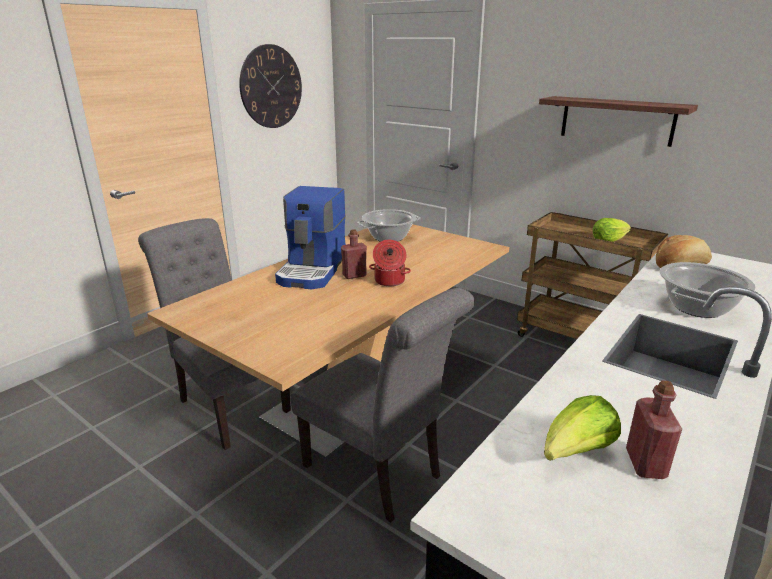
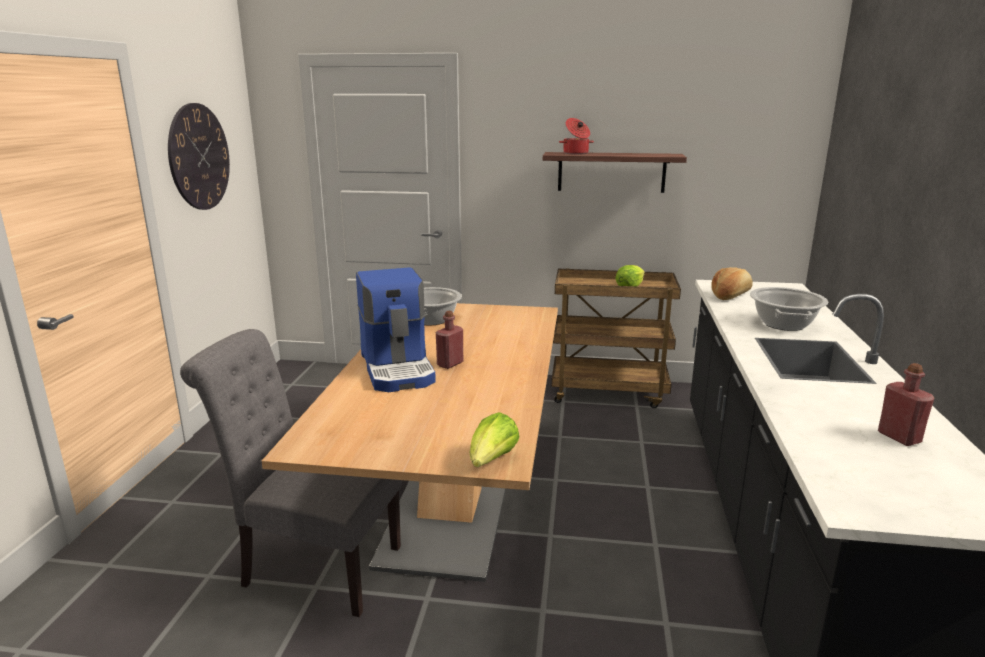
camera: 30 degrees left, 5 degrees down
grey chair [290,288,475,523] -> none
cooking pot [369,240,411,286] -> cooking pot moved to [559,118,594,155]
lettuce [544,395,621,461] -> lettuce moved to [470,412,519,467]

